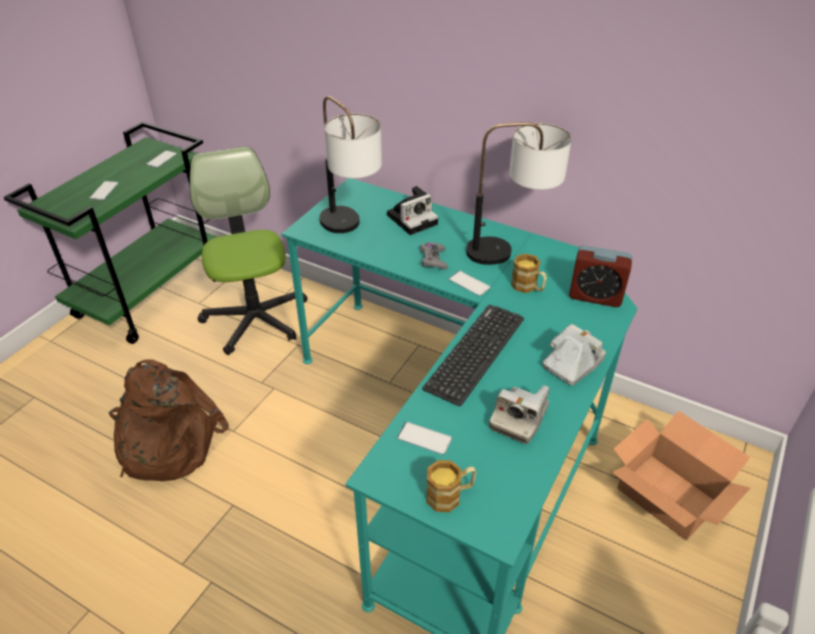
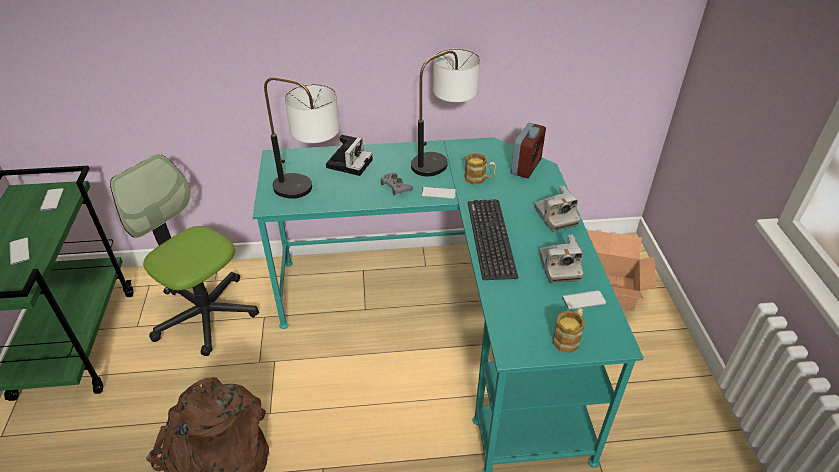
camera: 35 degrees left, 0 degrees up
phone [397,422,452,455] -> phone moved to [562,290,607,310]
camera [543,324,606,386] -> camera turned 150 degrees clockwise [534,185,580,231]
alarm clock [569,245,632,307] -> alarm clock turned 45 degrees counterclockwise [511,123,546,178]

